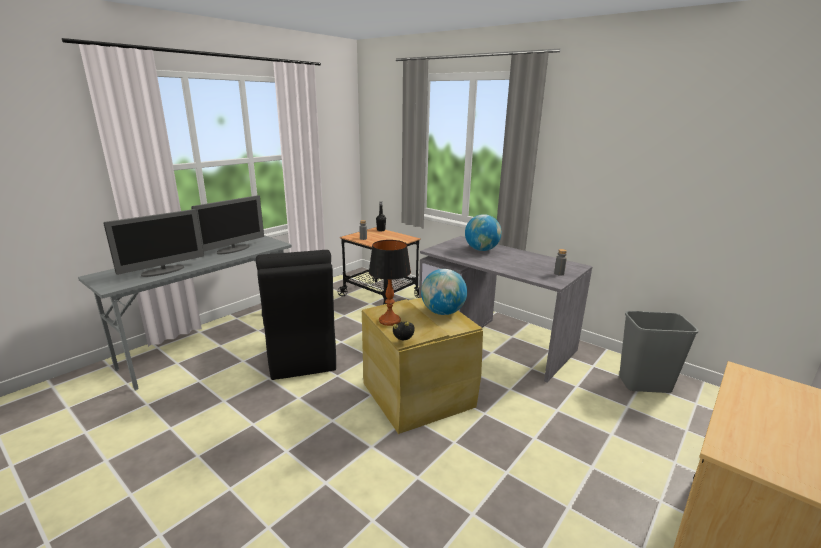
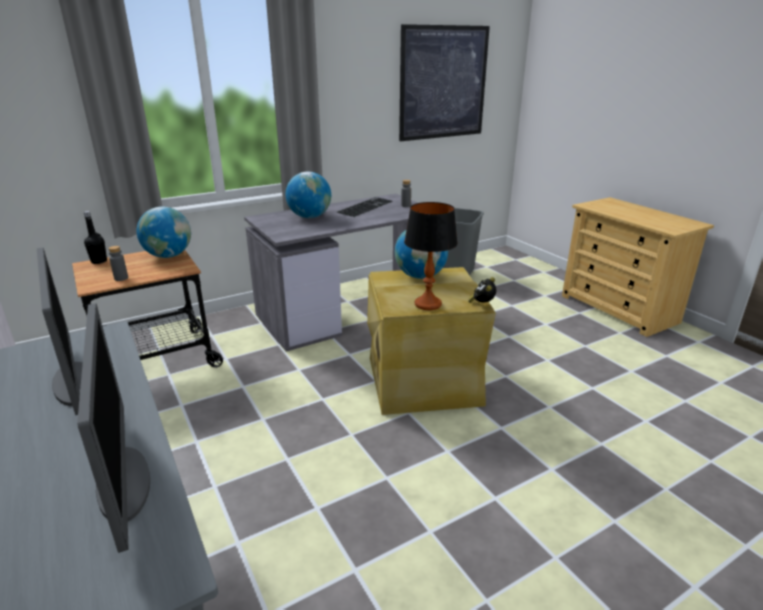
camera: 70 degrees left, 5 degrees up
black chair [256,250,336,380] -> none
none -> globe [137,207,191,258]
none -> keyboard [337,197,393,217]
none -> picture [399,24,490,141]

